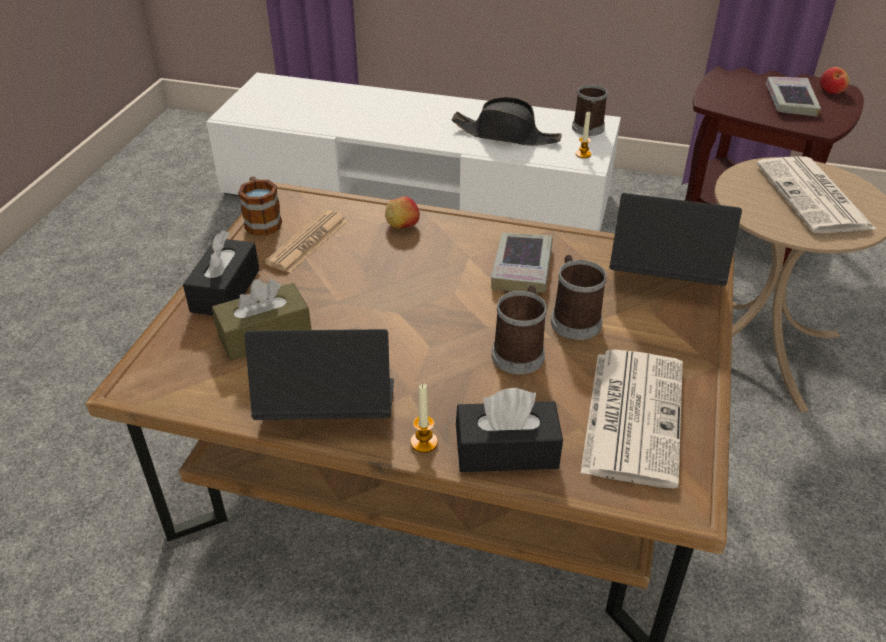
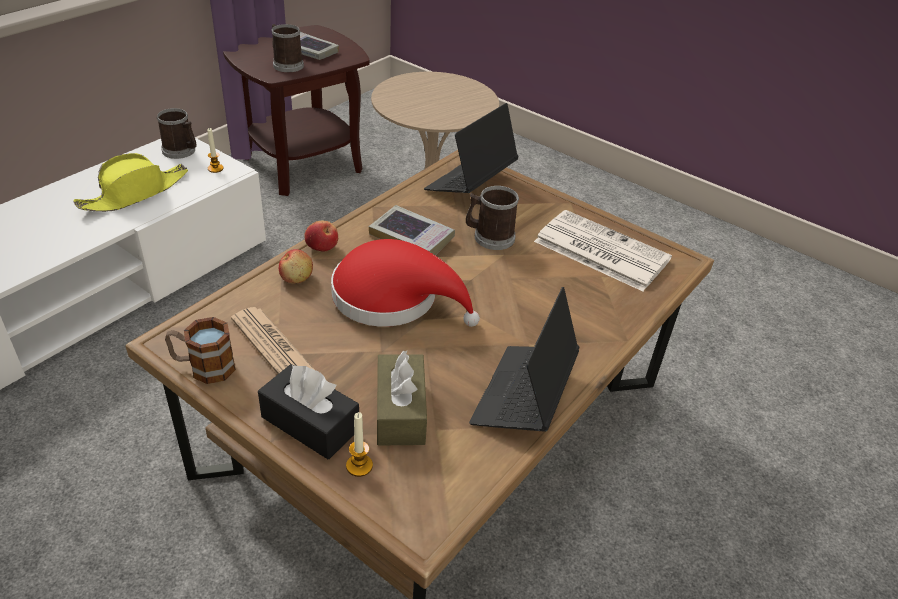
camera: 70 degrees left, 0 degrees up
candle [410,384,438,453] -> candle moved to [346,412,373,477]
black hat [452,97,562,146] -> yellow hat [73,153,188,212]
black tissue box [456,388,563,472] -> none
mug [492,285,547,375] -> mug moved to [271,24,304,72]
newspaper [756,157,876,233] -> none
apple [820,67,849,94] -> apple moved to [304,221,338,252]
none -> red hat [331,239,480,327]

